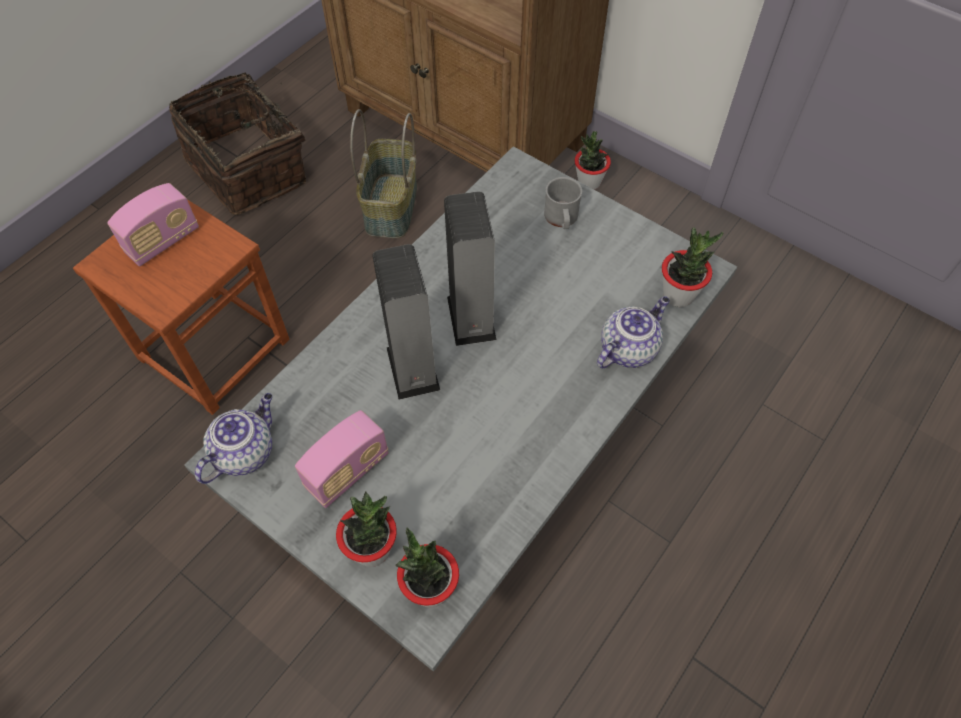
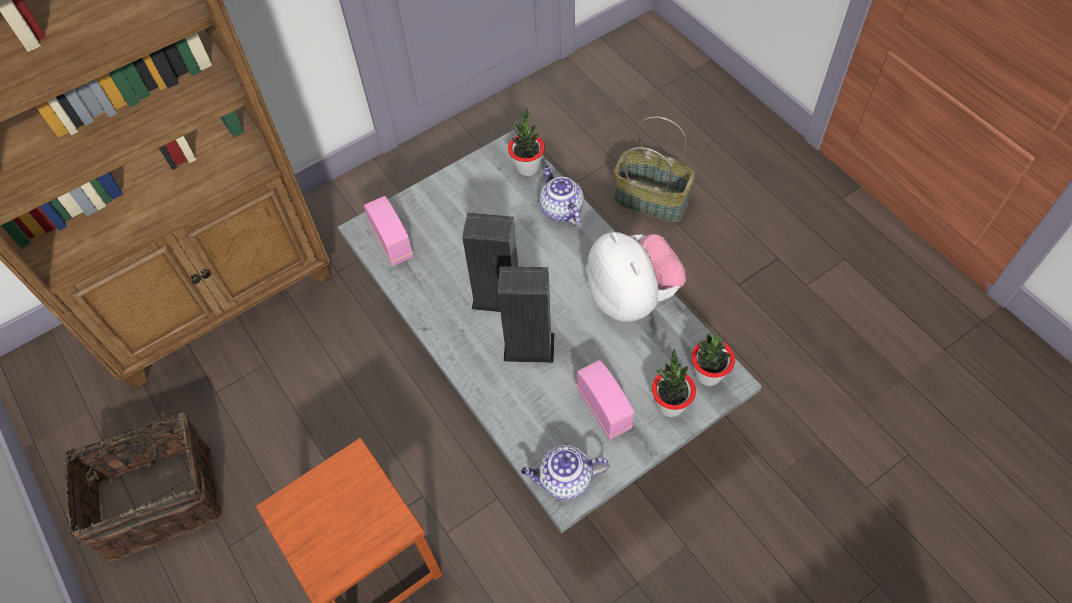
camera: 70 degrees left, 0 degrees up
radio [107,183,199,266] -> radio moved to [364,196,414,266]
teapot [195,393,272,484] -> teapot turned 60 degrees counterclockwise [521,445,610,500]
basket [350,109,417,238] -> basket moved to [614,116,695,222]
grey mug [544,177,582,229] -> none
potted plant [575,131,611,190] -> none
none -> plush toy [587,232,686,322]

